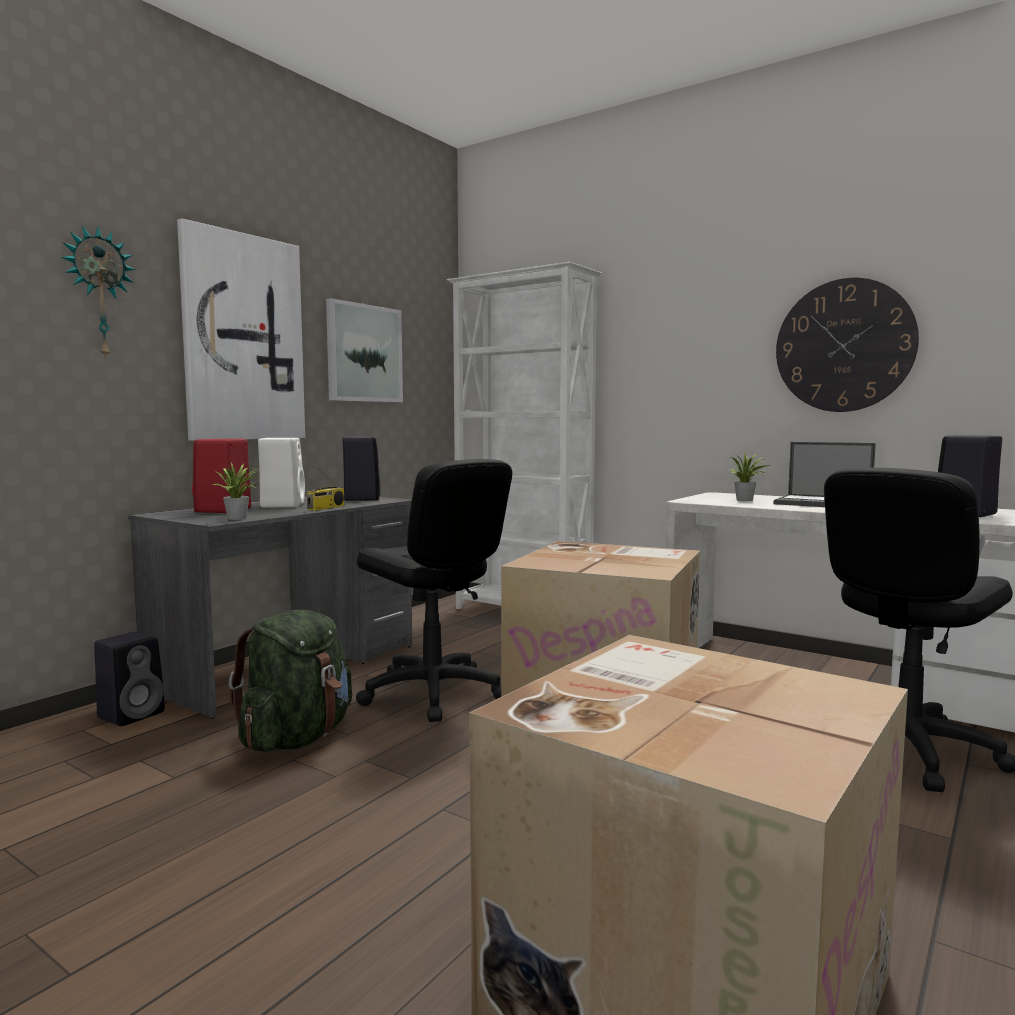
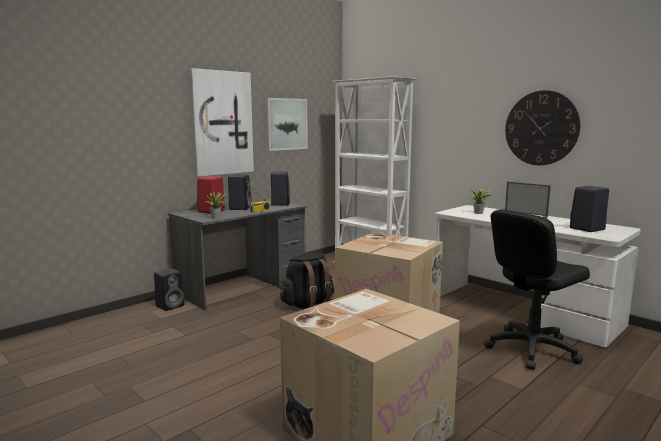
camera: 10 degrees right, 5 degrees up
wall clock [61,225,136,360] -> none
green backpack [229,610,352,752] -> none
white speaker [258,438,305,508] -> black speaker [228,174,251,210]
black office chair [356,459,512,722] -> black backpack [280,252,334,310]

